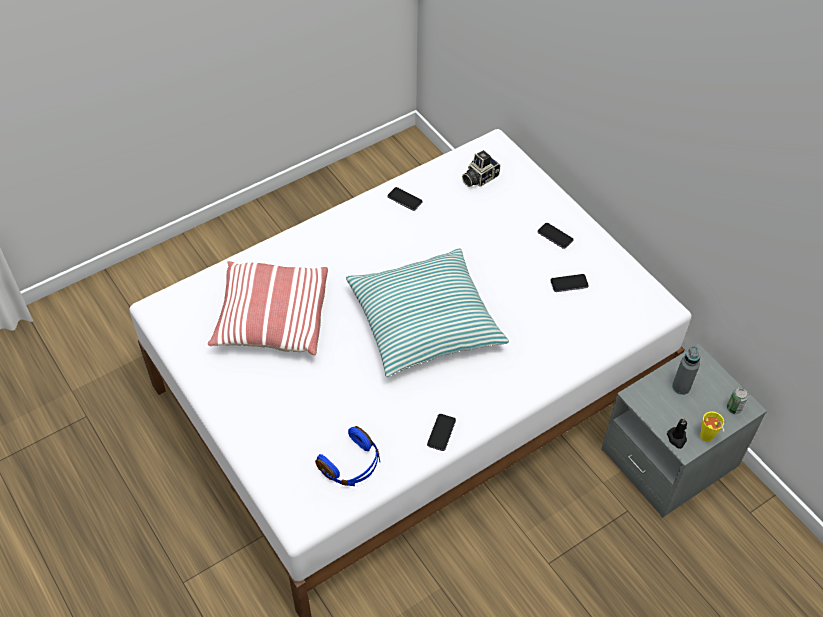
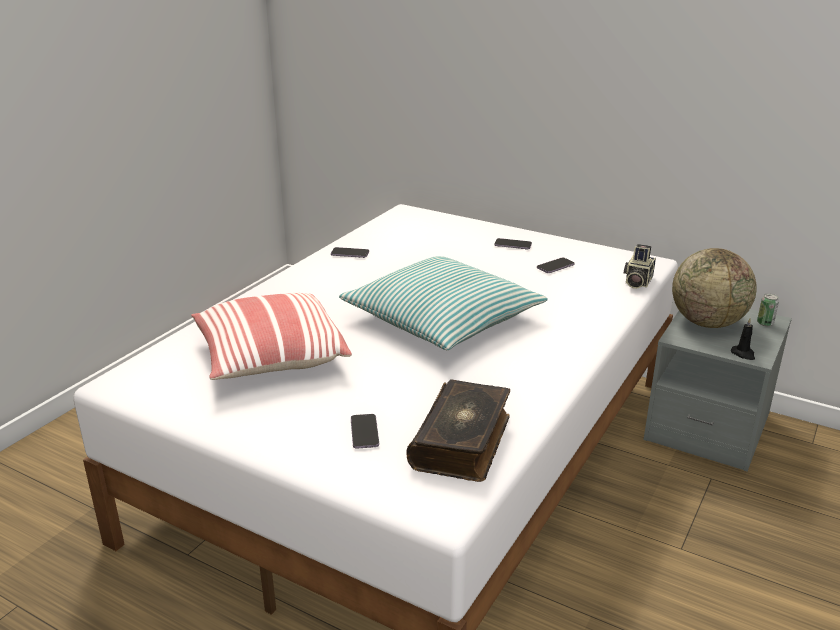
camera: 25 degrees left, 25 degrees down
blue headphones [315,426,380,486] -> book [406,379,510,482]
phone [427,414,456,451] -> phone moved to [351,414,379,449]
camera [462,150,500,187] -> camera moved to [624,244,656,289]
grey bottle [672,346,701,395] -> globe [672,248,757,328]
yellow cup [700,411,724,442] -> none

